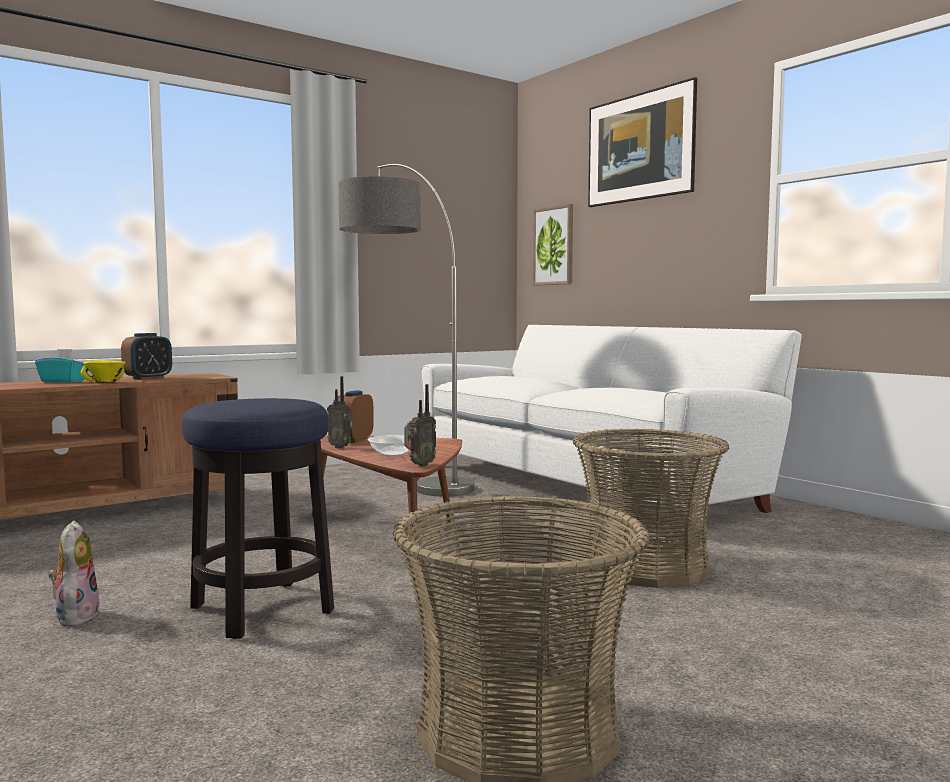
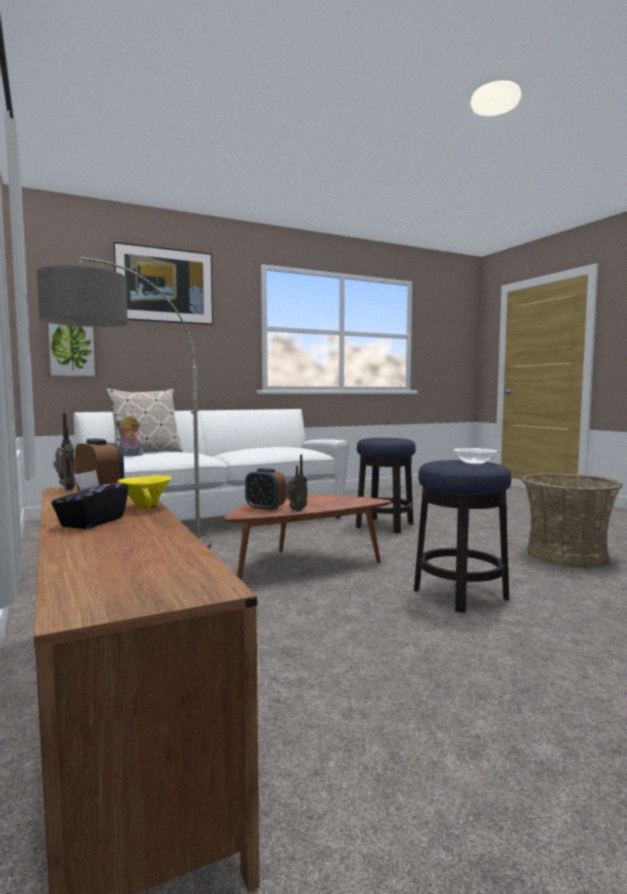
camera: 80 degrees left, 0 degrees up
turquoise tissue box [35,349,84,383] -> black tissue box [51,470,129,529]
plush toy [48,521,100,627] -> plush toy moved to [115,412,143,456]
bowl [368,435,410,456] -> bowl moved to [454,448,497,464]
radio [404,384,436,466] -> radio moved to [54,413,75,490]
basket [573,428,729,588] -> stool [356,438,416,534]
none -> pillow [106,389,183,452]

